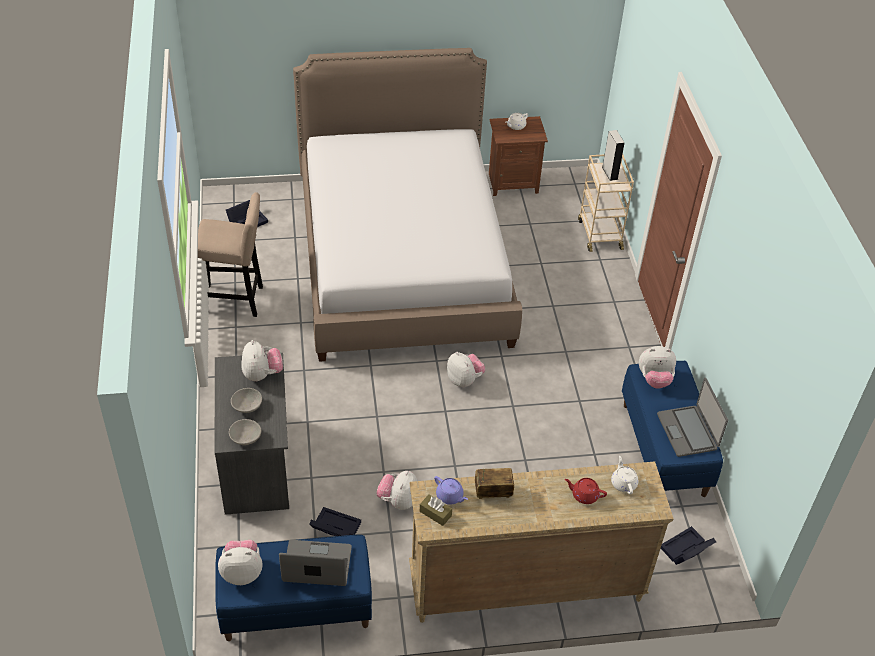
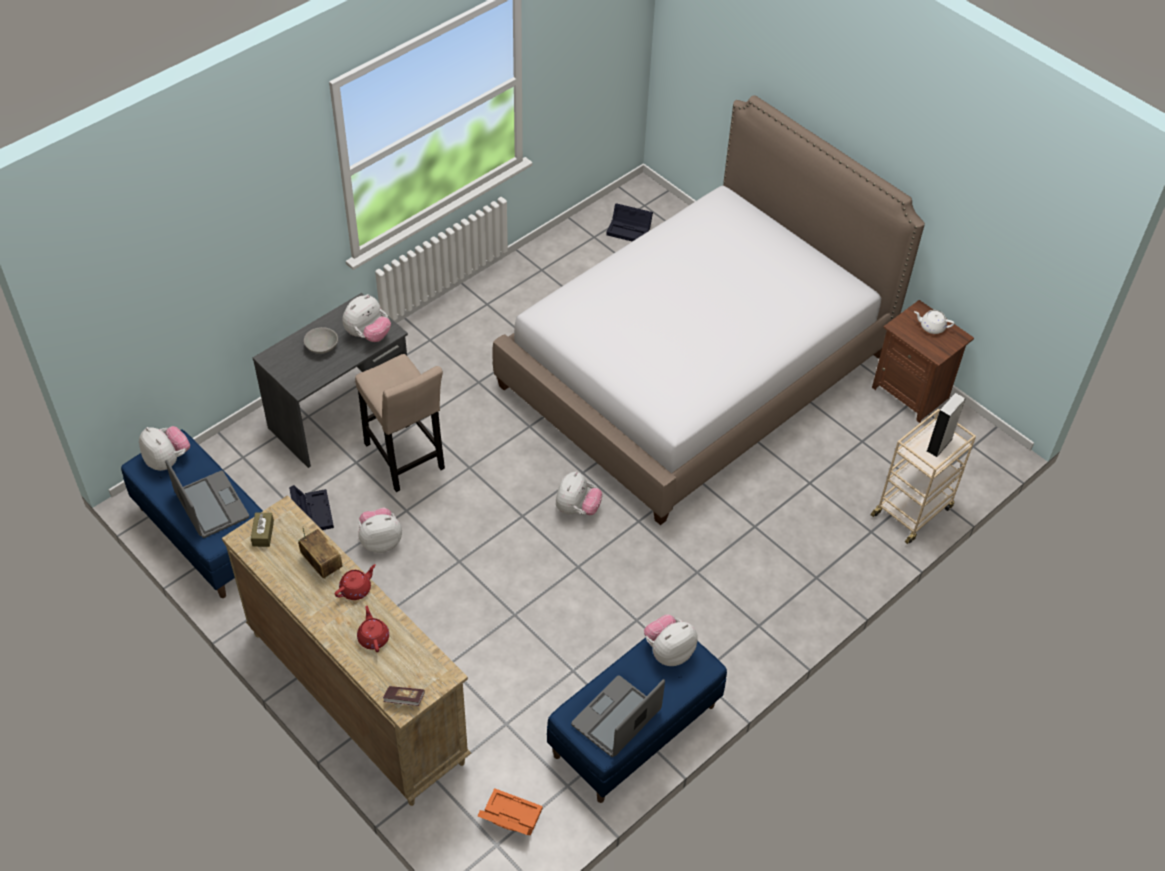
camera: 55 degrees right, 5 degrees up
beige stool [198,192,263,317] -> beige stool moved to [355,354,445,492]
grey bowl [229,419,261,445] -> none
purple teapot [434,476,468,505] -> none
white teapot [611,456,638,494] -> none
plush toy [639,346,676,389] -> plush toy turned 90 degrees clockwise [644,614,697,666]
black storage box [661,526,716,565] -> orange storage box [478,788,542,835]
none -> red teapot [335,564,376,600]
none -> book [383,686,425,706]

